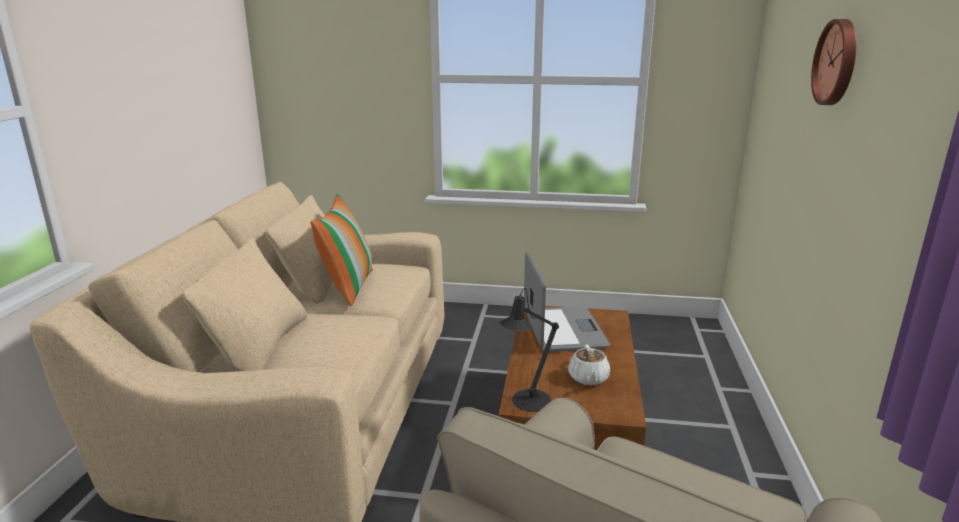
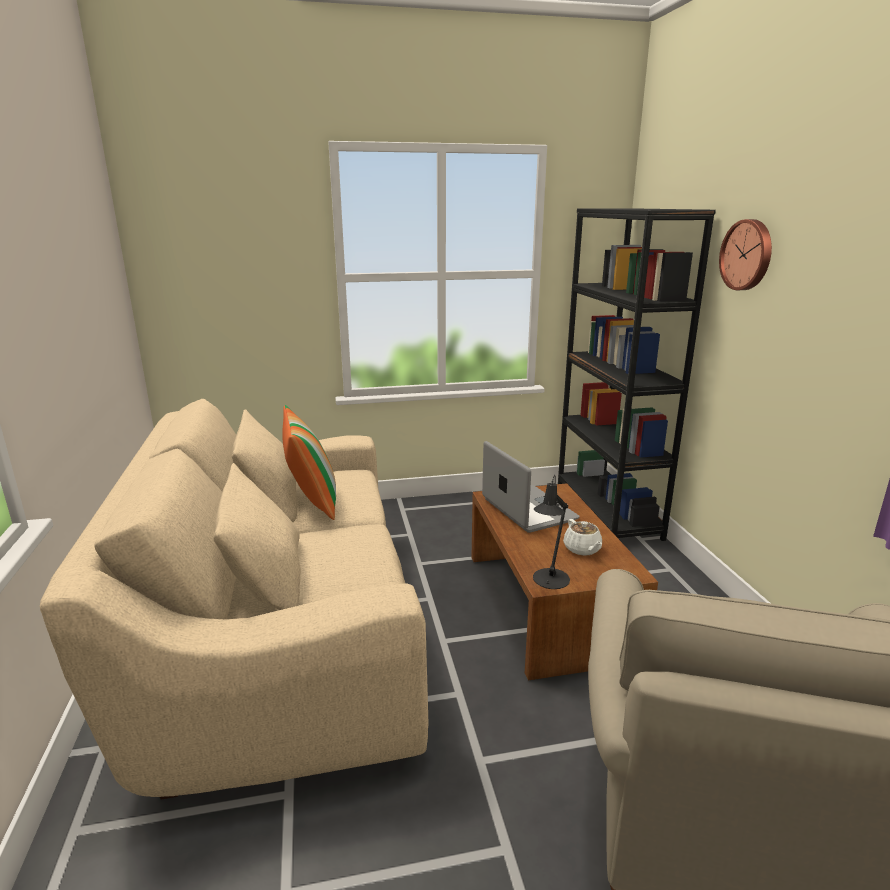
camera: 20 degrees left, 0 degrees up
none -> black bookcase [558,208,716,541]

